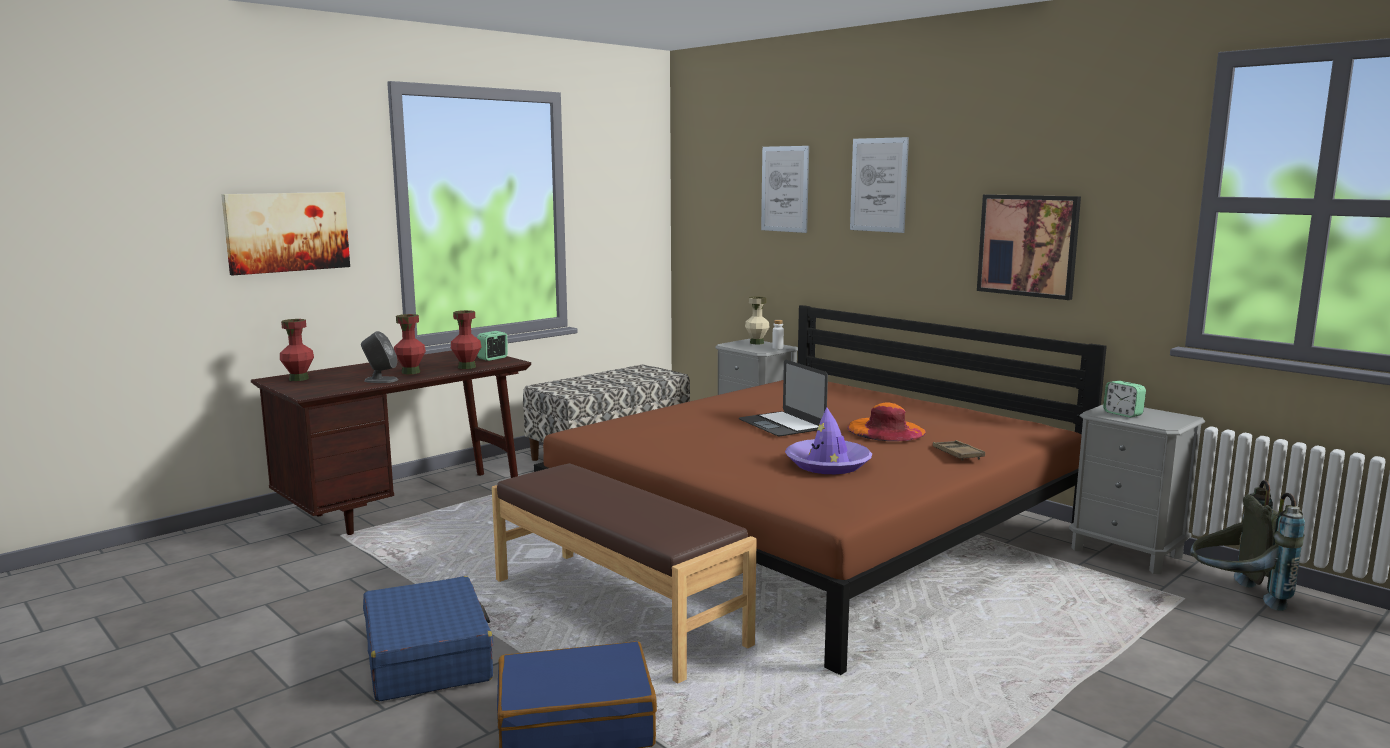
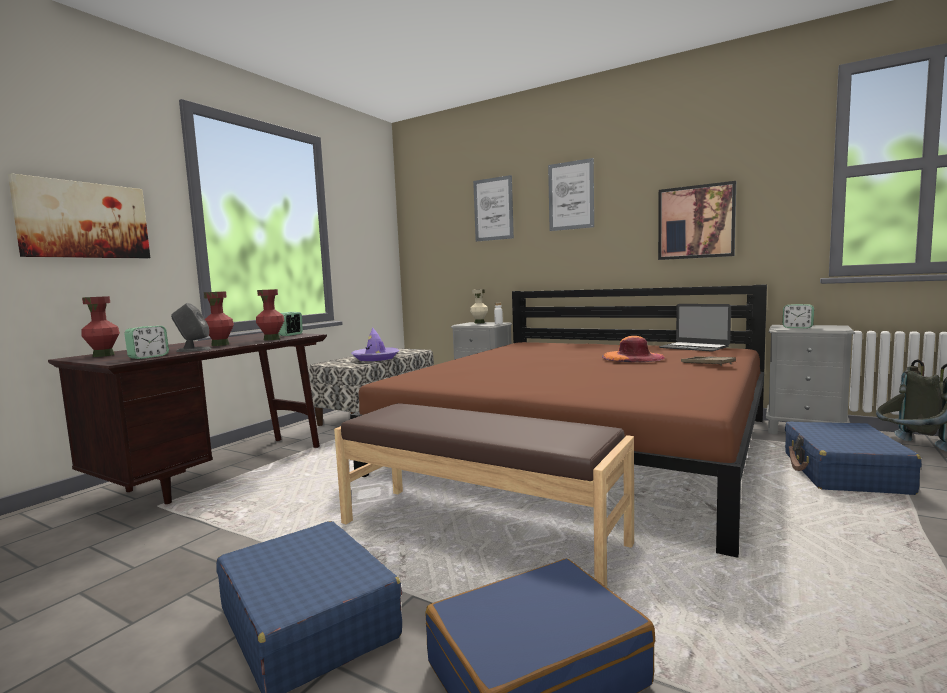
camera: 15 degrees left, 5 degrees down
laptop [739,360,828,436] -> laptop moved to [659,304,731,352]
purple hat [785,408,872,474] -> purple hat moved to [351,328,399,361]
none -> alarm clock [124,326,169,359]
none -> blue suitcase [785,422,922,495]

